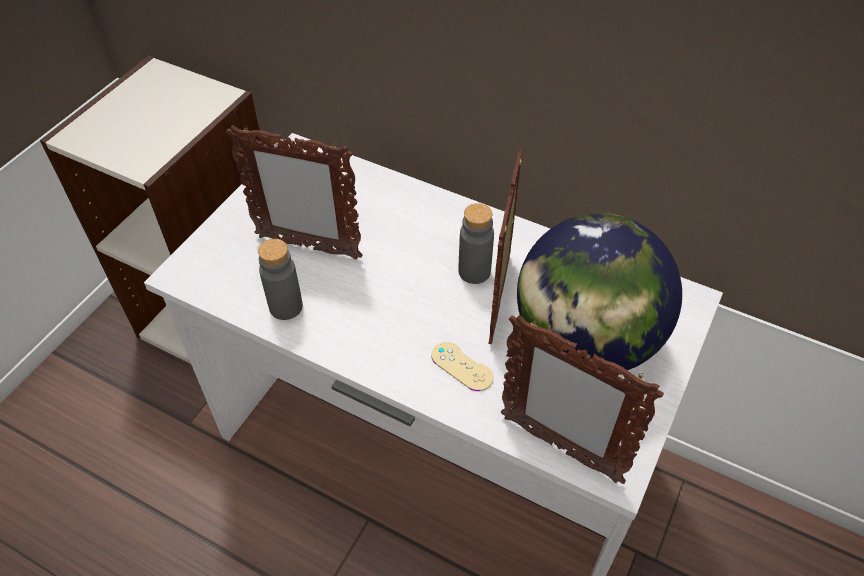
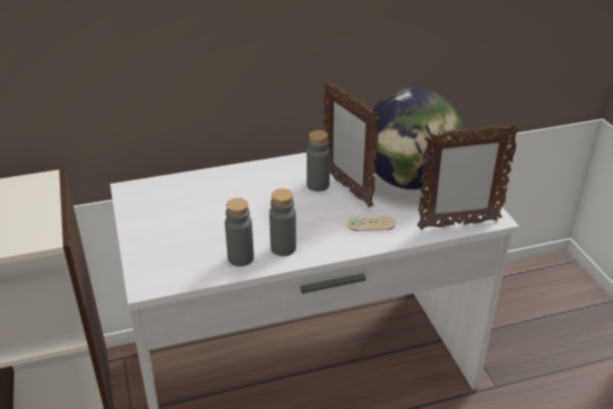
camera: 45 degrees left, 15 degrees down
picture frame [226,125,363,260] -> none
none -> grey bottle [269,189,296,256]

